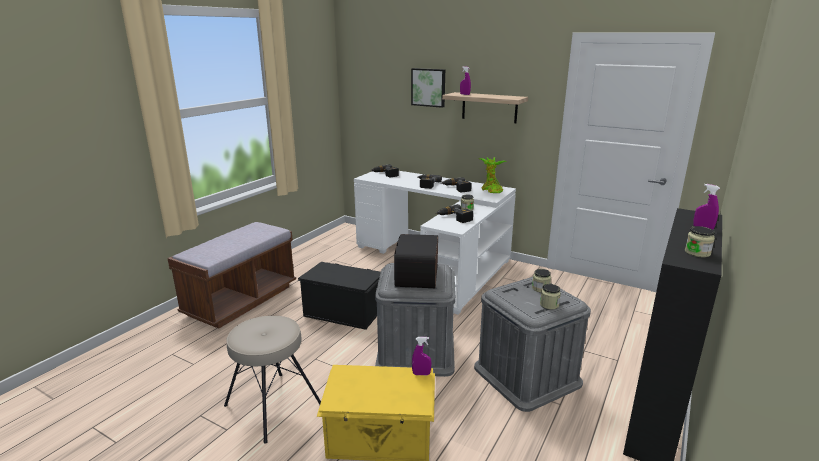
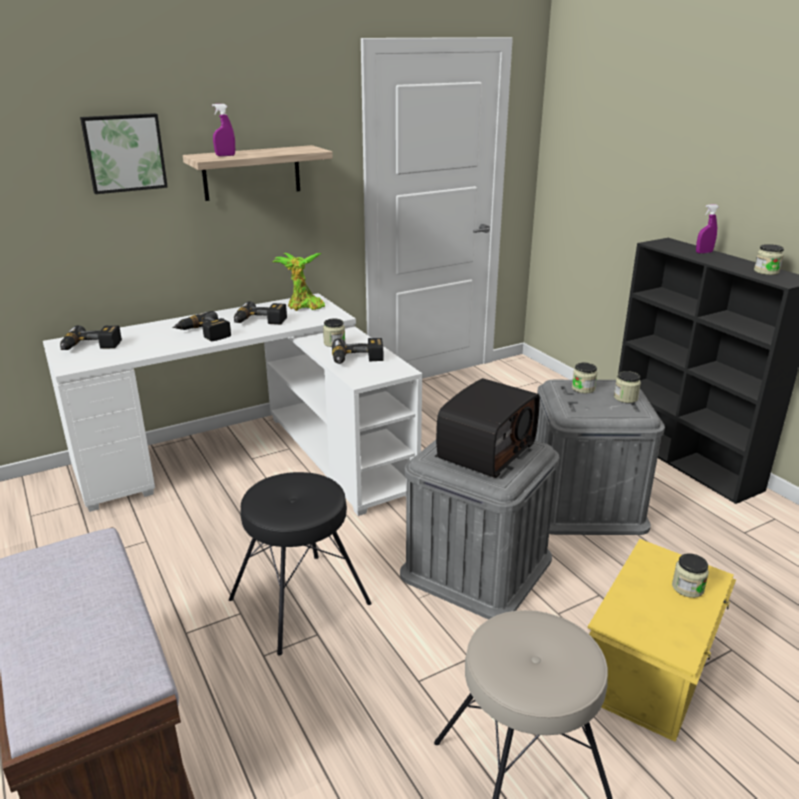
camera: 60 degrees left, 5 degrees up
black storage box [298,262,381,330] -> black stool [229,472,372,656]
radio [394,234,438,288] -> radio turned 90 degrees counterclockwise [436,378,540,478]
purple spray bottle [412,337,431,375] -> none
none -> jar [672,553,709,598]

